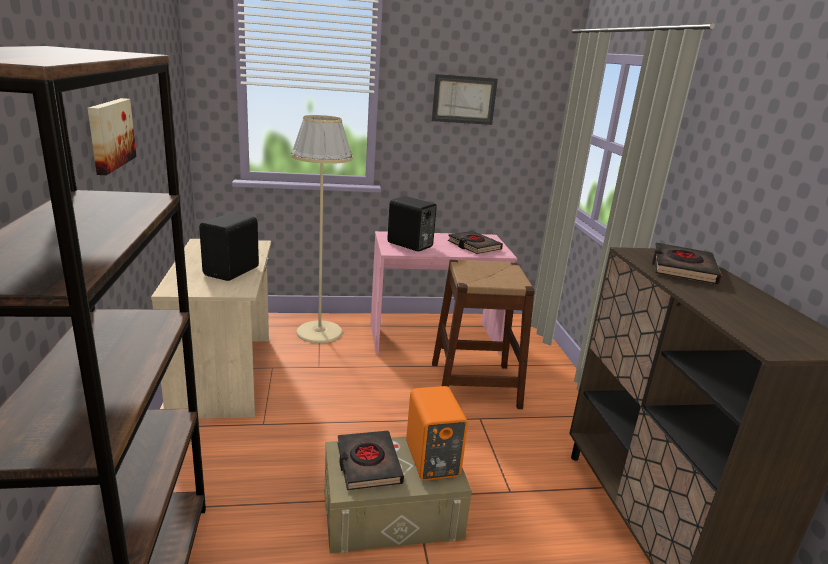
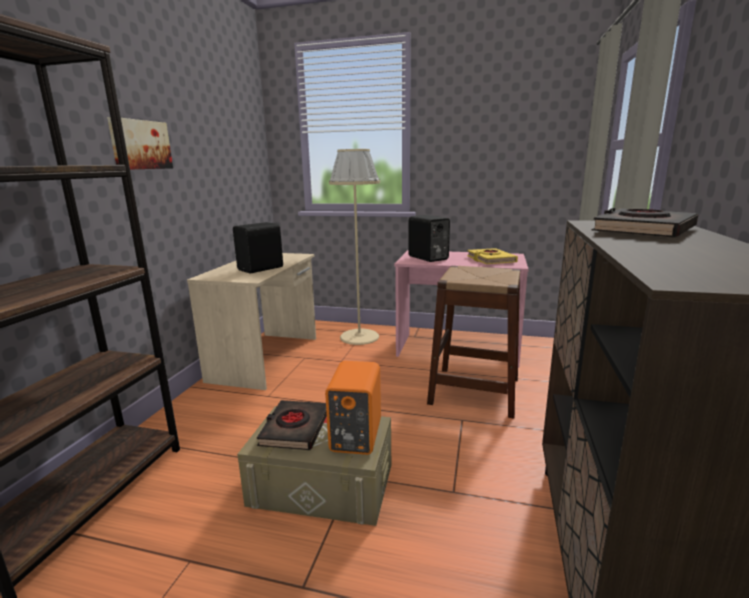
camera: 25 degrees right, 5 degrees down
picture [432,74,498,125] -> none
black book [448,231,503,254] -> yellow book [467,248,518,264]

